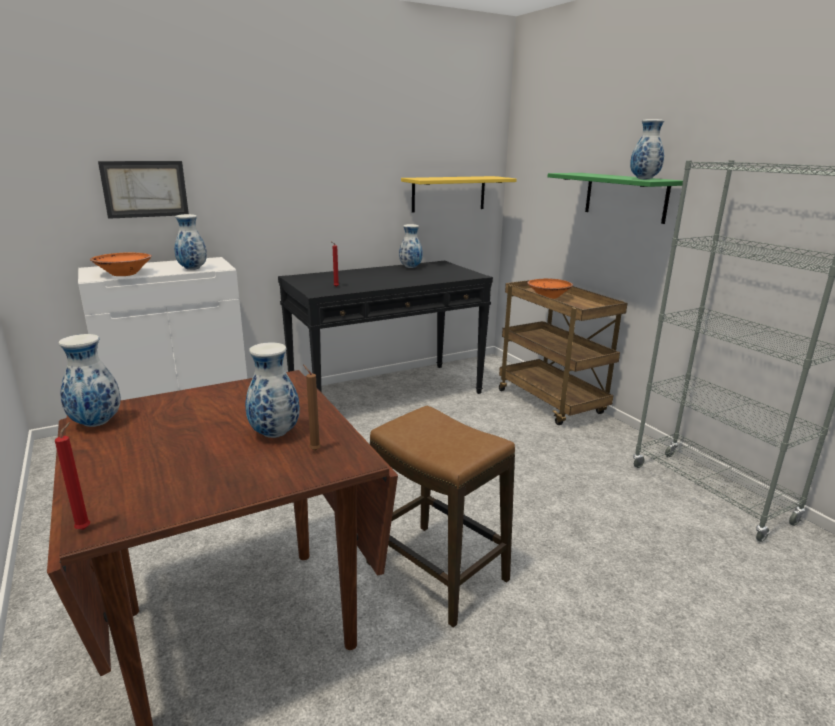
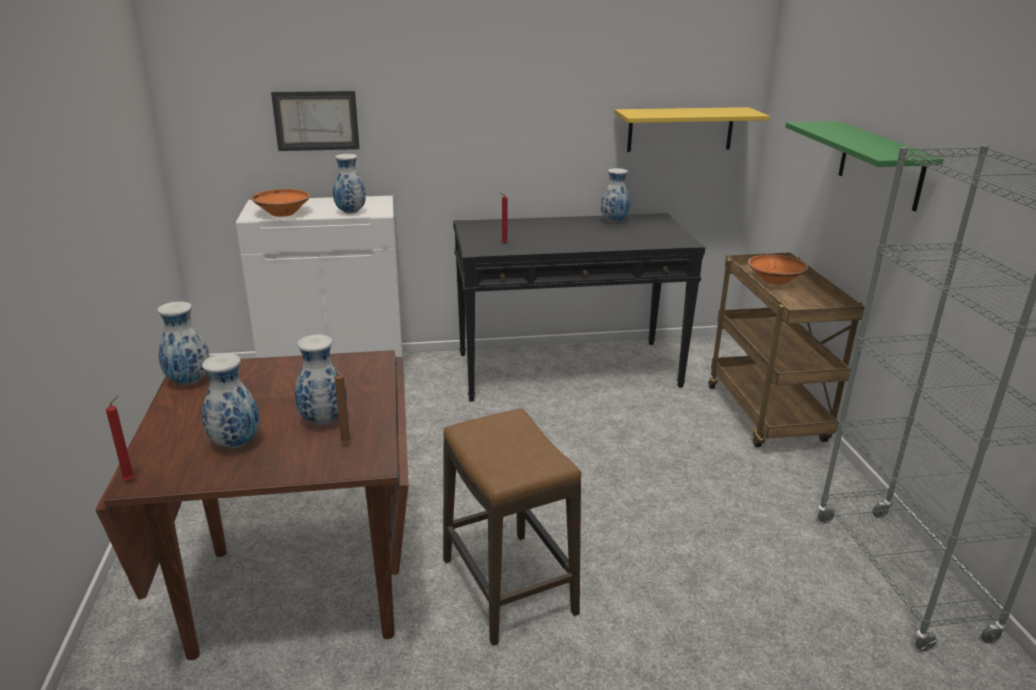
camera: 20 degrees right, 5 degrees up
vase [630,119,664,179] -> vase moved to [202,354,259,448]

